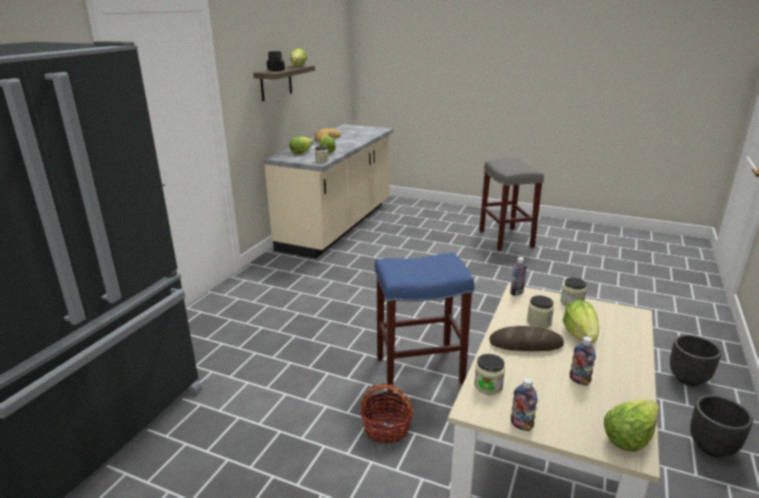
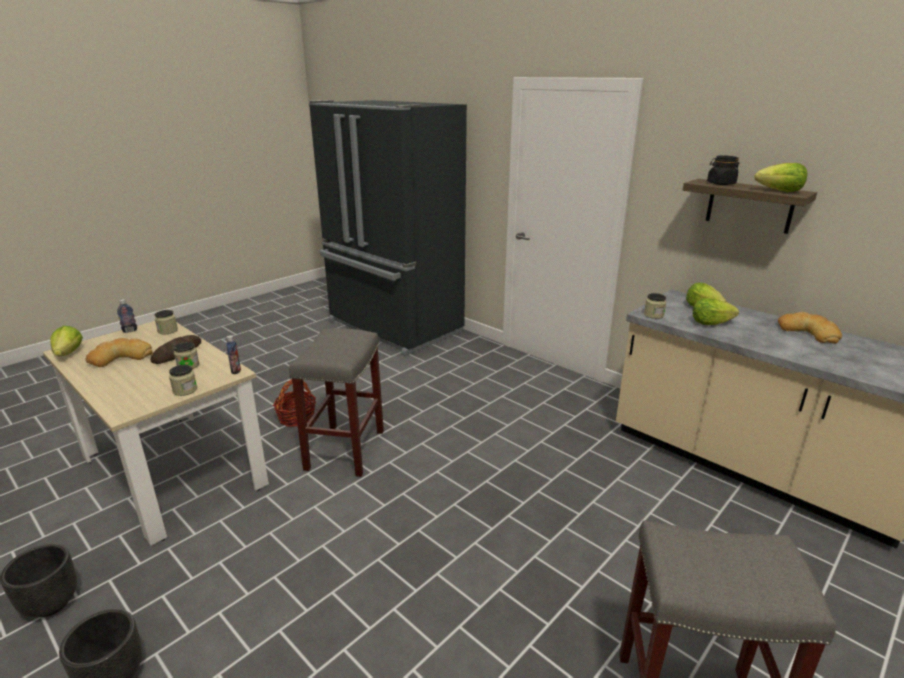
camera: 110 degrees right, 0 degrees up
blue stool [375,252,474,393] -> grey stool [289,328,384,477]
lettuce [562,300,600,343] -> none
bottle [570,336,596,386] -> bread [85,338,153,367]

